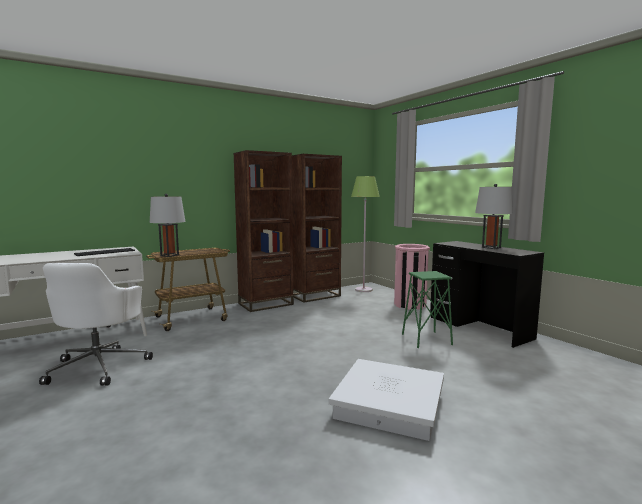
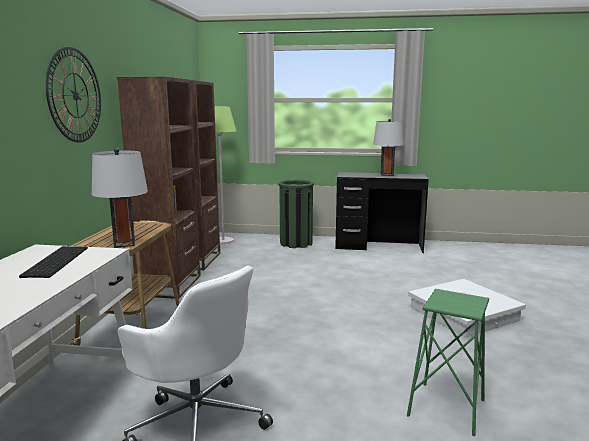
camera: 50 degrees left, 5 degrees up
pink trash can [394,244,430,310] -> green trash can [278,180,314,248]
green stool [402,271,453,348] -> green stool moved to [407,289,489,436]
none -> wall clock [46,47,101,142]

